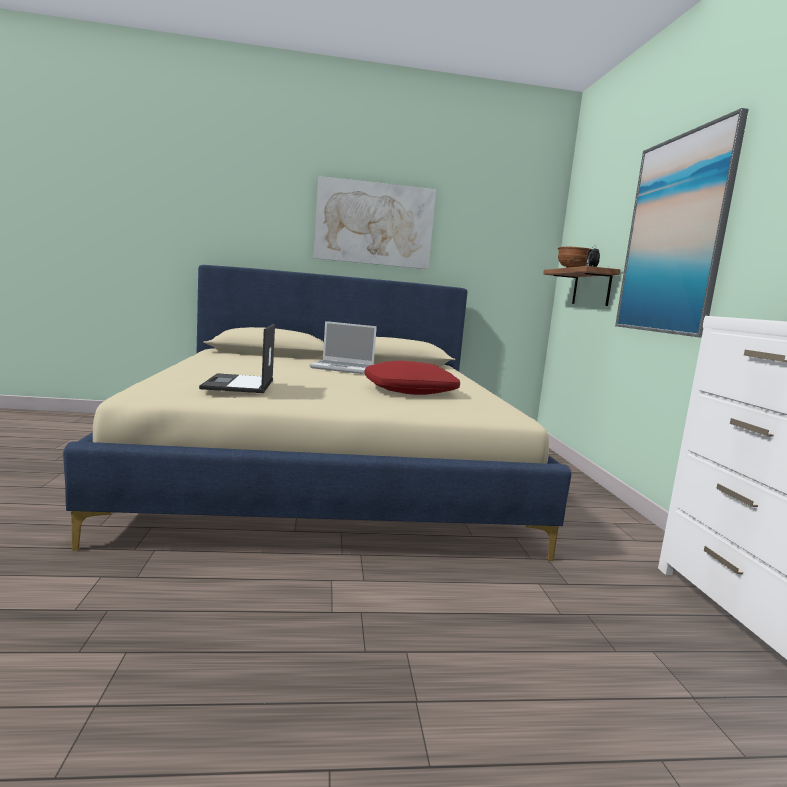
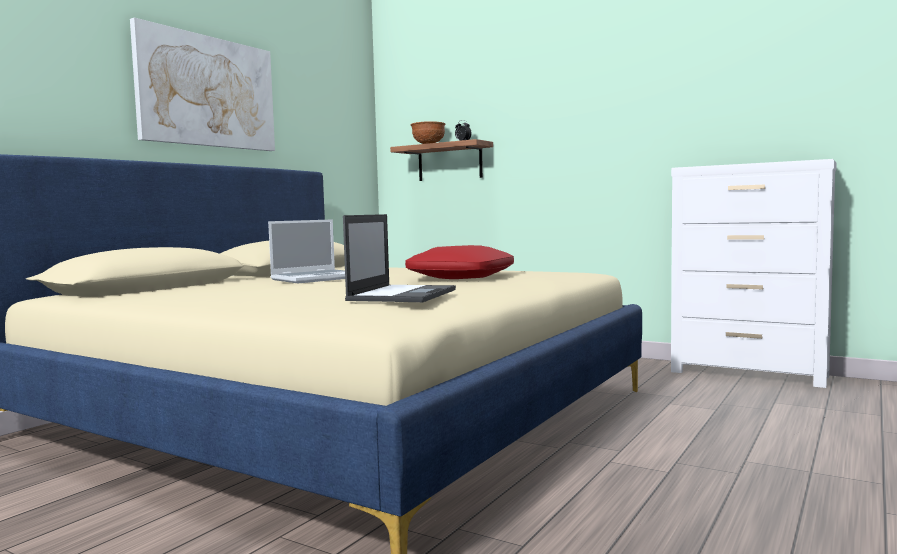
camera: 50 degrees left, 5 degrees down
laptop [199,324,275,393] -> laptop turned 105 degrees counterclockwise [343,214,456,302]
picture [615,108,749,338] -> none

